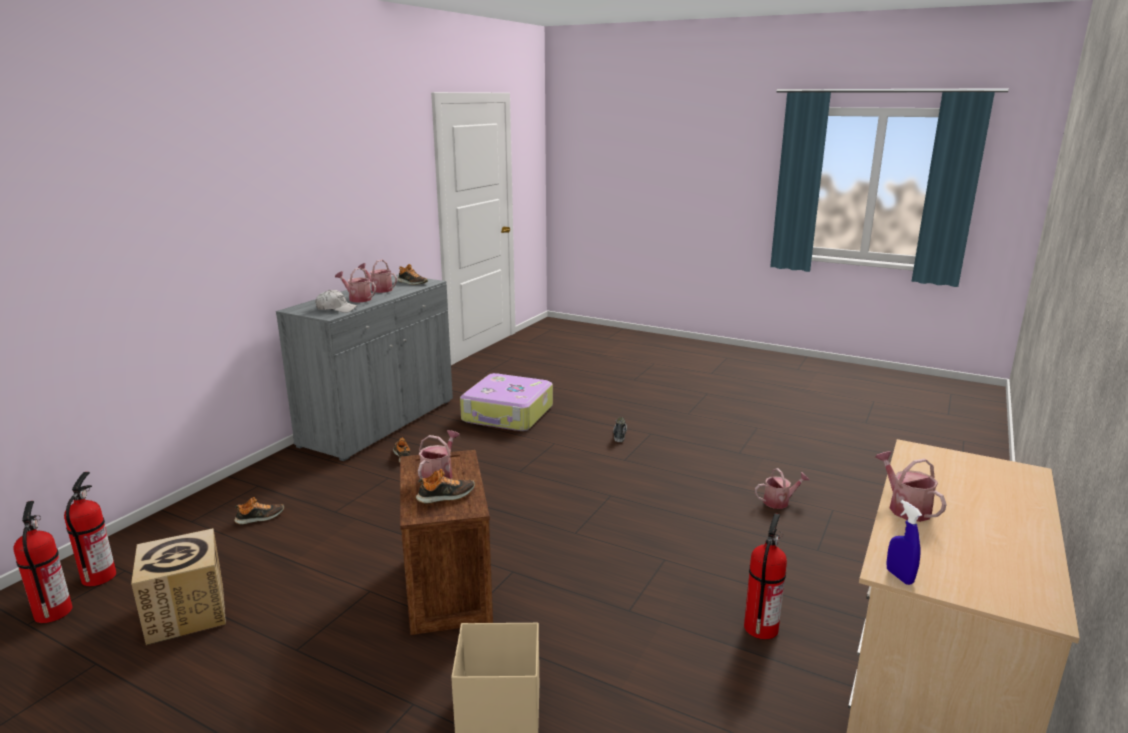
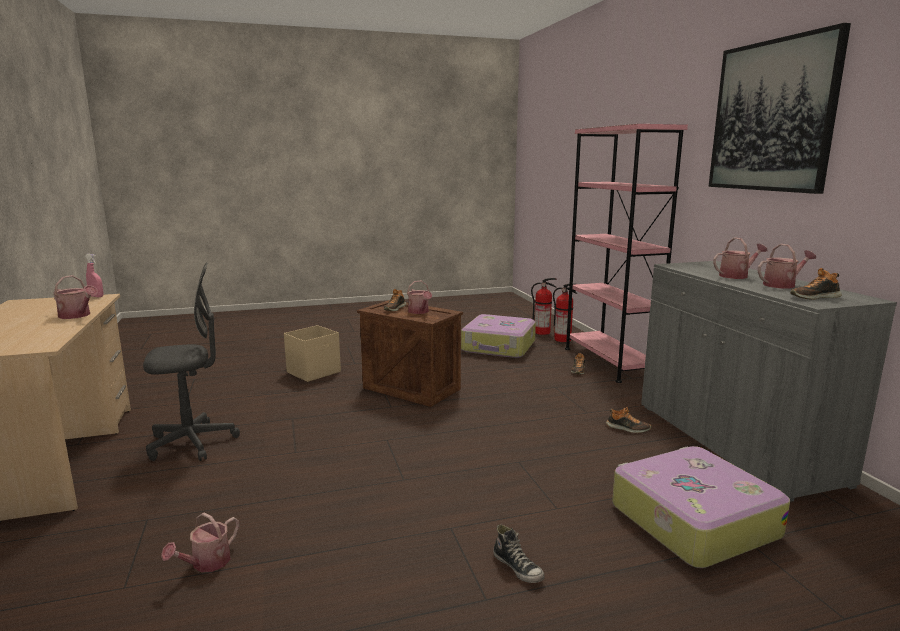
camera: 135 degrees right, 5 degrees down
cardboard box [131,528,226,645] -> suitcase [461,314,536,358]
white cap [316,290,357,313] -> none
fire extinguisher [744,513,787,639] -> grey office chair [143,262,240,461]
blue spray bottle [886,500,922,585] -> pink spray bottle [85,254,103,297]
none -> pink bookcase [565,124,688,383]
none -> picture [709,23,851,194]

